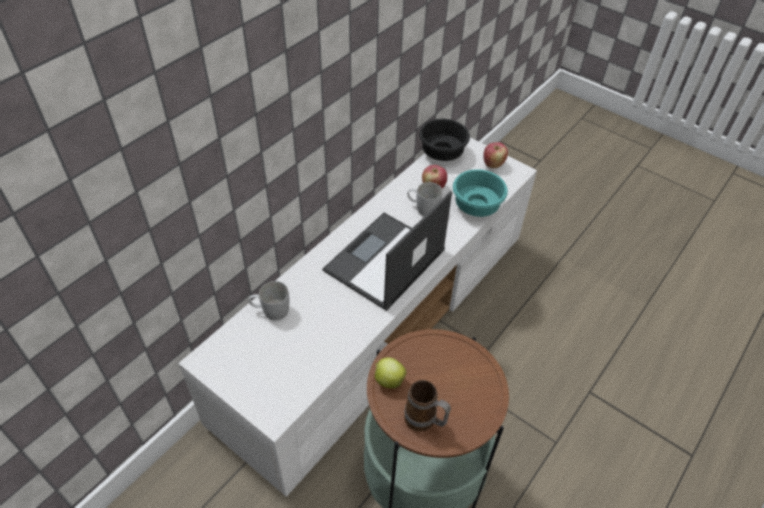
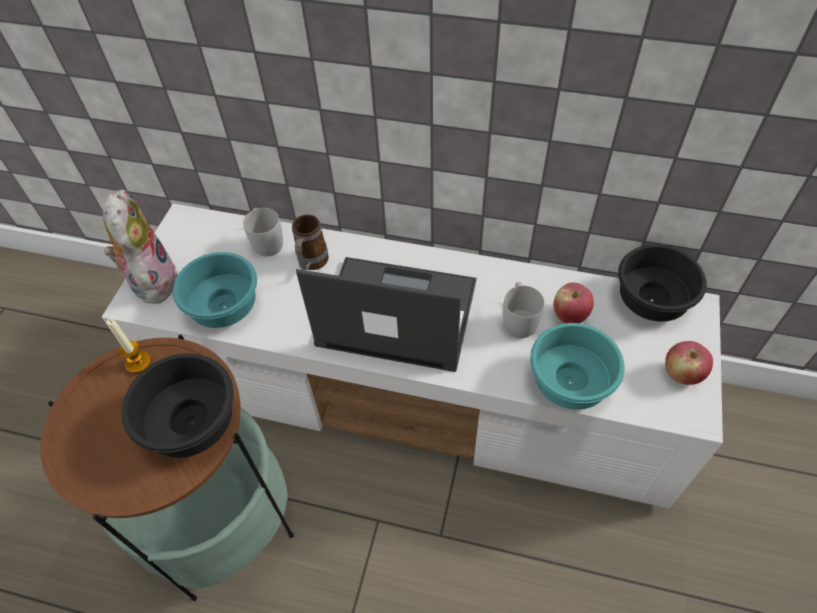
camera: 70 degrees right, 5 degrees up
apple [375,357,406,388] -> candle [106,319,151,373]
mug [404,380,451,431] -> mug moved to [292,215,329,270]
none -> plush toy [103,190,178,304]
none -> black bowl [122,353,234,458]
none -> turquoise bowl [173,252,257,328]

